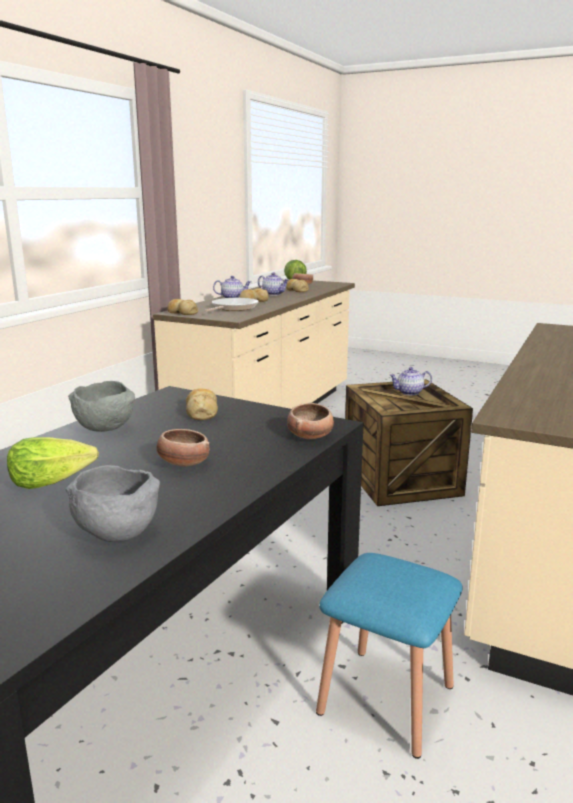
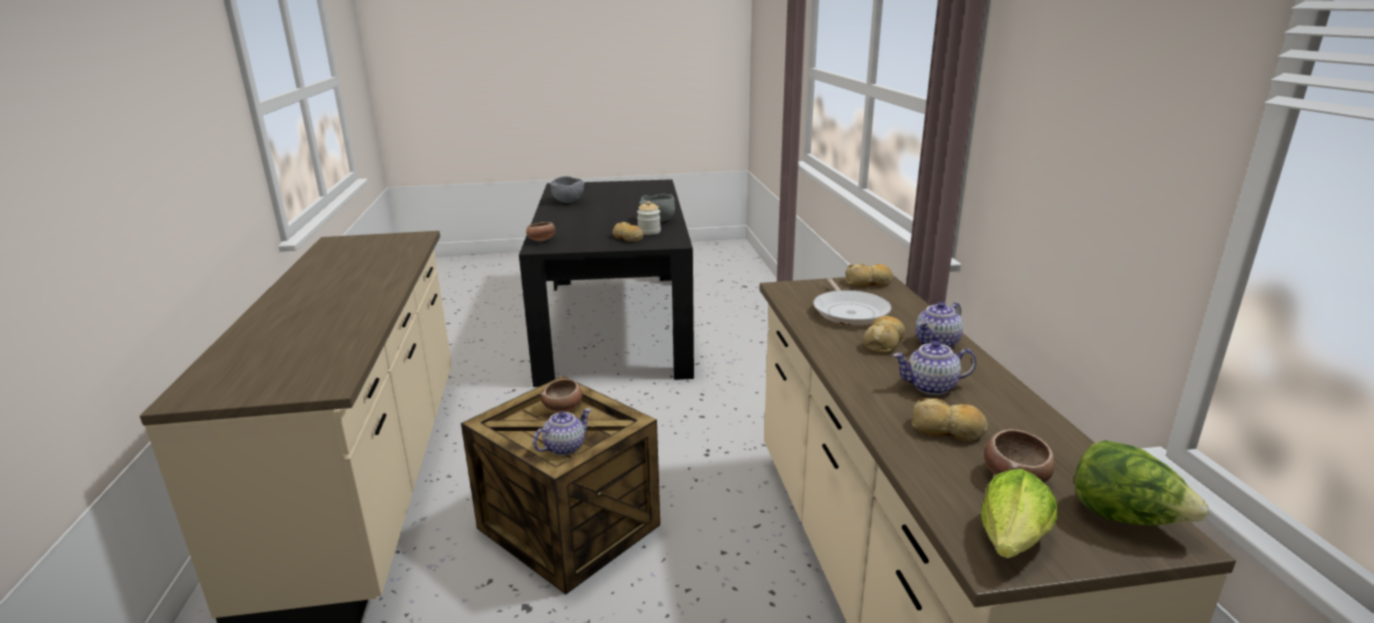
camera: 145 degrees right, 5 degrees up
lettuce [7,437,99,489] -> lettuce moved to [981,469,1058,558]
bowl [156,429,210,466] -> bowl moved to [541,379,583,412]
blue stool [316,553,463,759] -> none
none -> jar [637,201,661,235]

